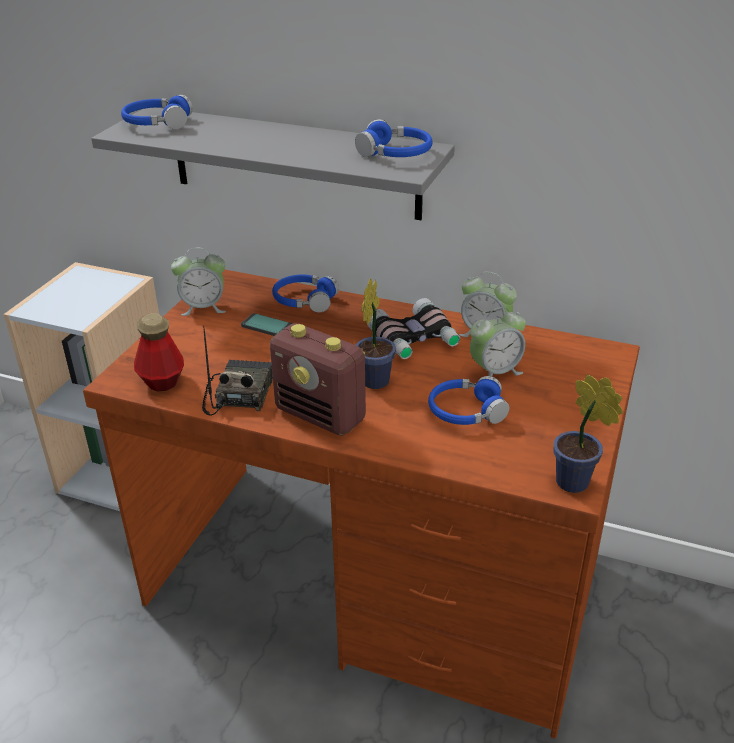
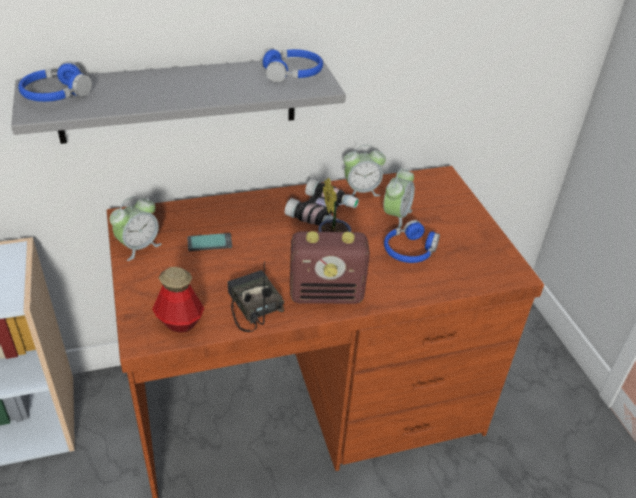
camera: 40 degrees left, 5 degrees up
blue headphones [272,275,339,313] -> none
potted plant [554,375,623,493] -> none

